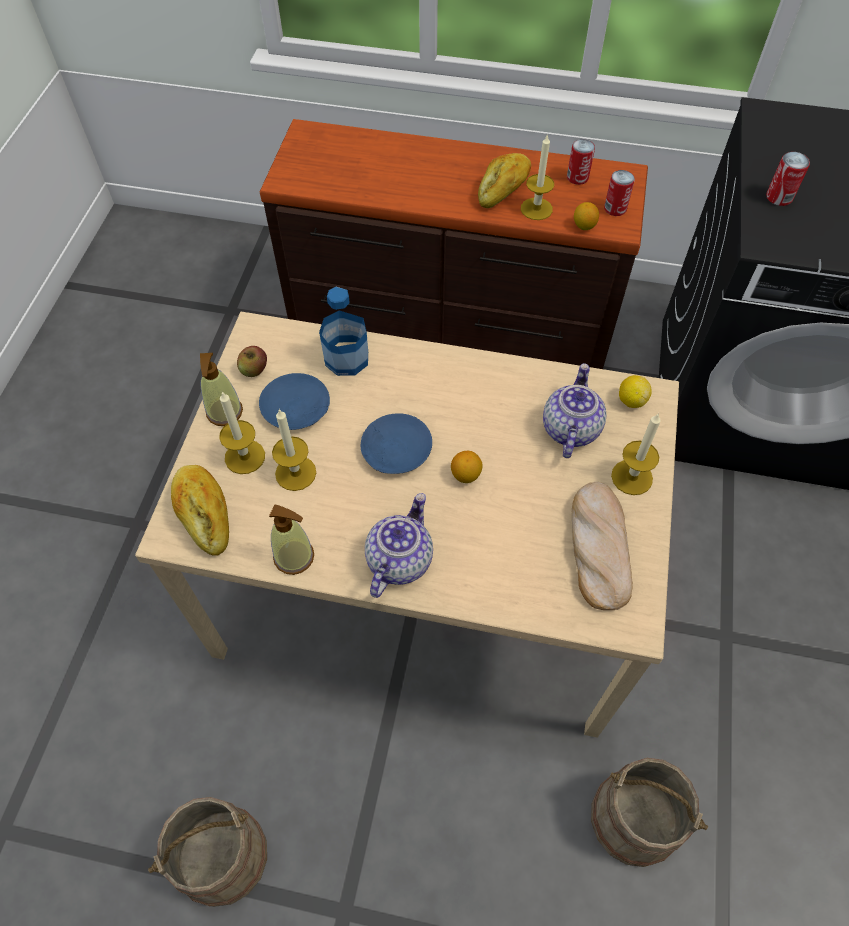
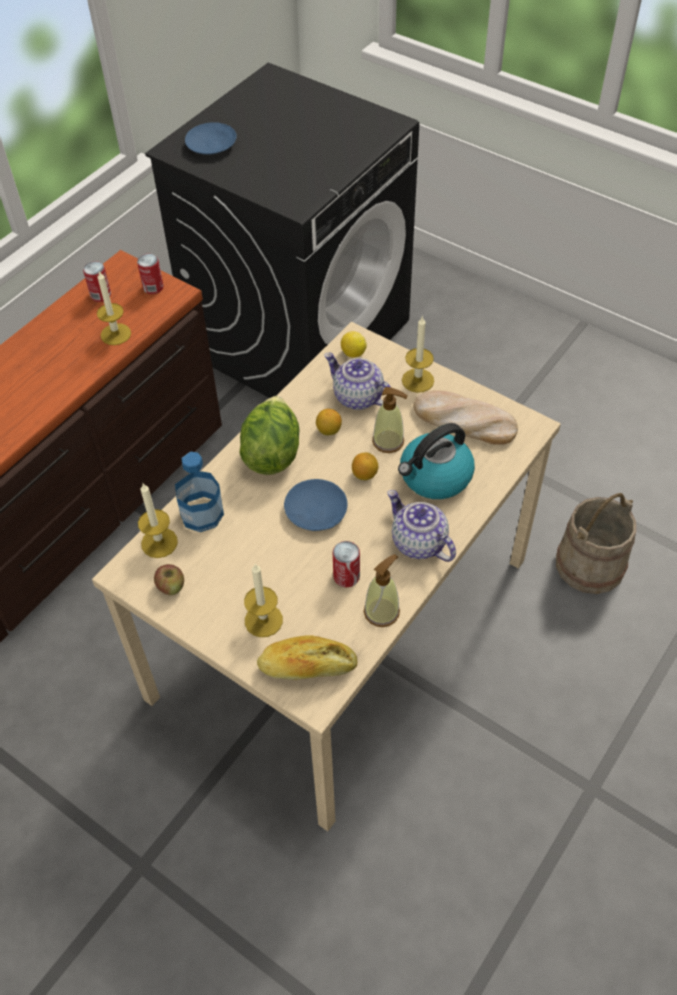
camera: 65 degrees left, 5 degrees down
beige bucket [148,797,267,907] -> none
soap dispenser [200,353,243,426] -> soap dispenser moved to [372,387,408,453]
blue plate [259,373,330,430] -> blue plate moved to [185,122,237,155]
candle [272,409,316,491] -> candle moved to [138,484,178,558]
bread [478,153,531,208] -> none
lemon [574,202,599,230] -> lemon moved to [316,409,342,435]
can [766,152,810,206] -> can moved to [333,541,360,587]
none -> lettuce [239,396,300,475]
none -> kettle [398,423,475,499]

